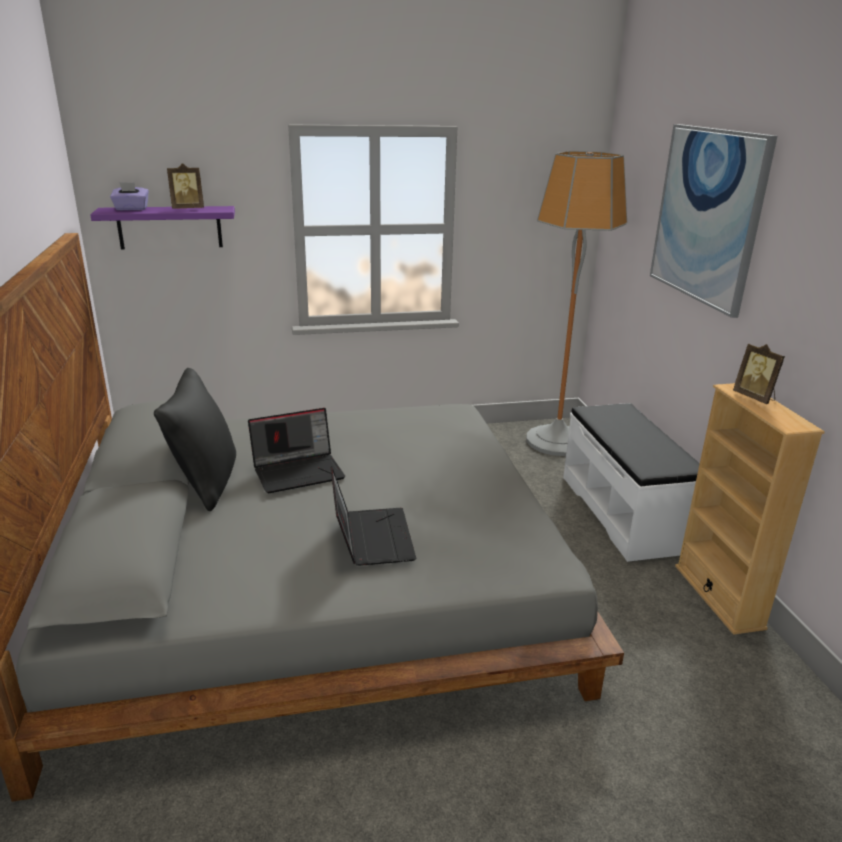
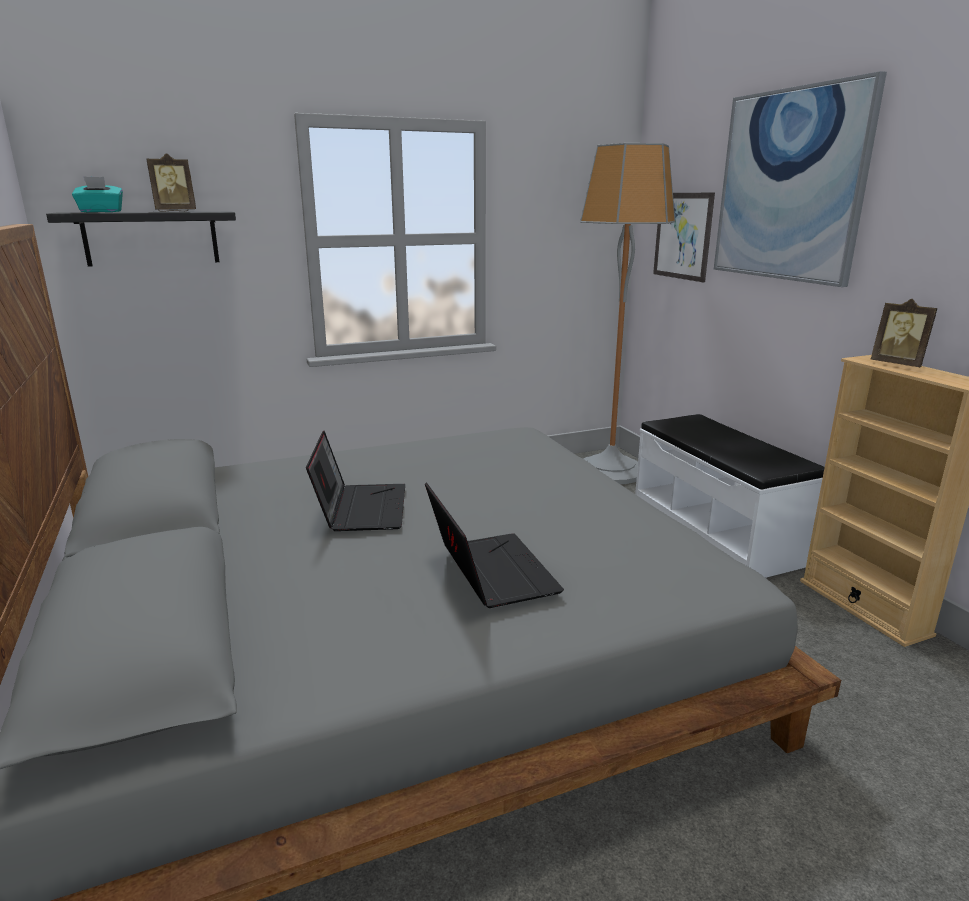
camera: 10 degrees left, 5 degrees down
purple shelf [90,206,235,249] -> black shelf [46,211,236,267]
purple tissue box [110,182,149,210] -> turquoise tissue box [72,176,123,212]
black pillow [154,368,236,511] -> none
laptop [248,408,345,494] -> laptop turned 60 degrees counterclockwise [306,431,405,531]
none -> picture [653,193,715,282]

